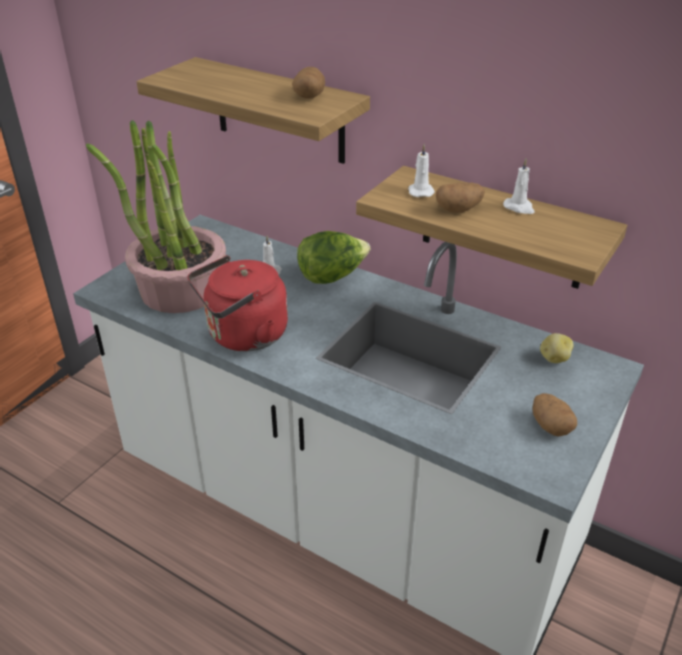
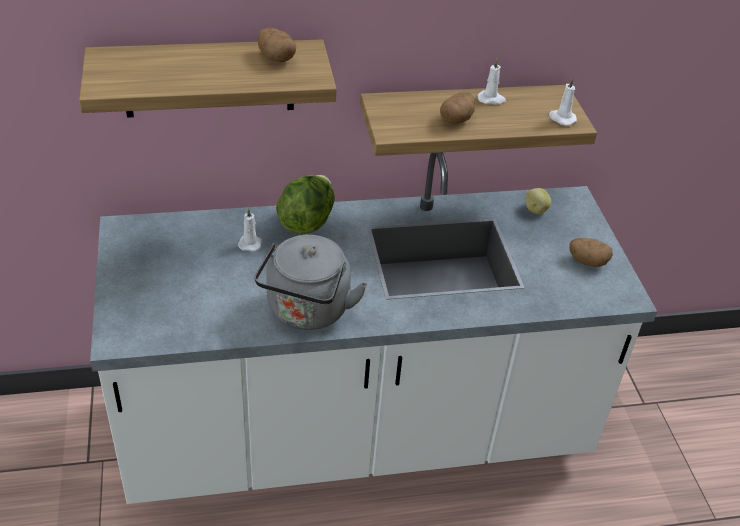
camera: 45 degrees left, 5 degrees up
potted plant [86,120,226,313] -> none
red kettle [187,255,288,351] -> grey kettle [254,235,368,330]
white candle [408,144,435,197] -> white candle moved to [549,77,577,126]

